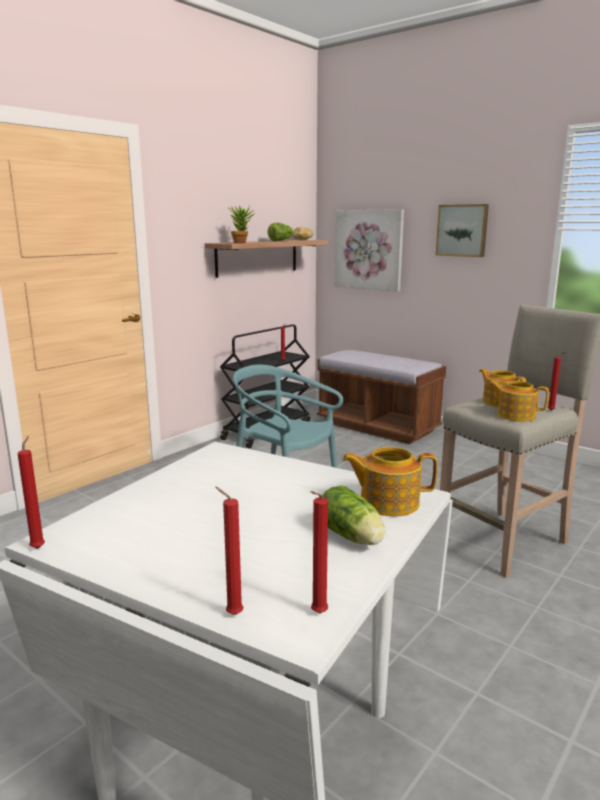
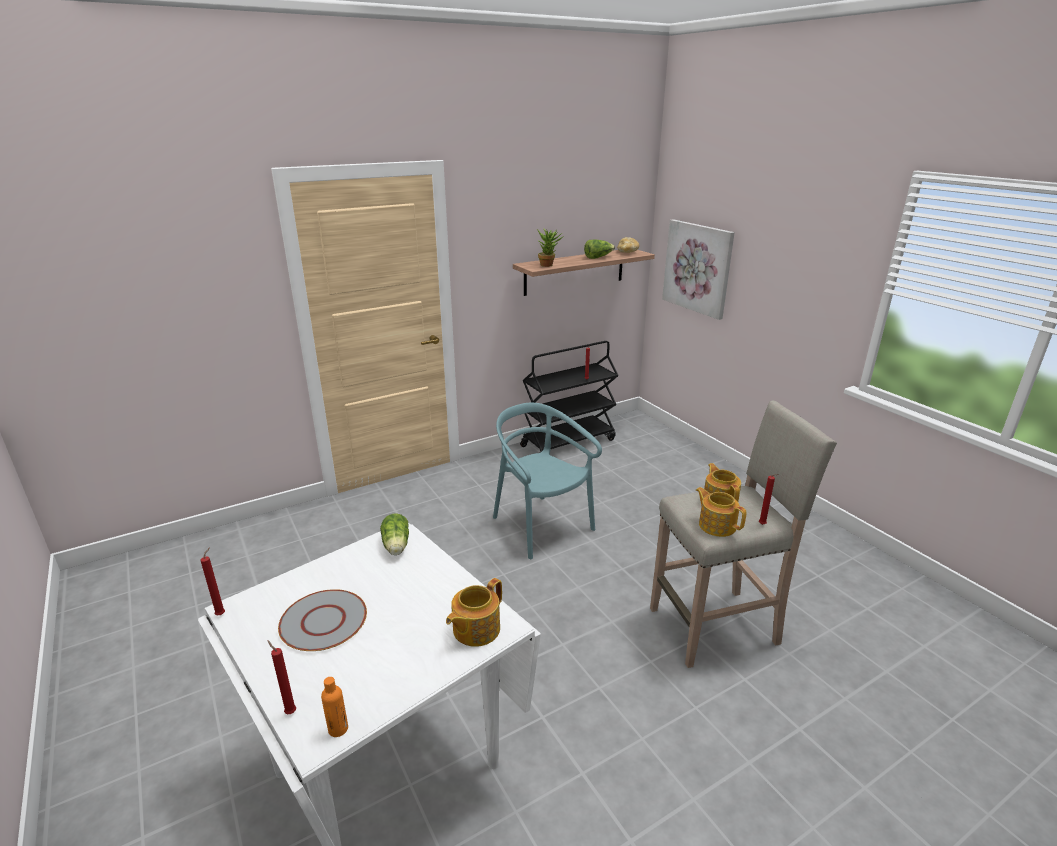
camera: 20 degrees right, 10 degrees up
red candle [310,491,328,613] -> orange bottle [321,677,348,737]
brown bench [317,350,446,444] -> none
lettuce [322,485,385,545] -> lettuce moved to [380,513,409,555]
teapot [342,447,438,516] -> teapot turned 75 degrees counterclockwise [446,578,502,647]
picture [436,204,489,257] -> none
none -> grey plate [278,589,367,651]

